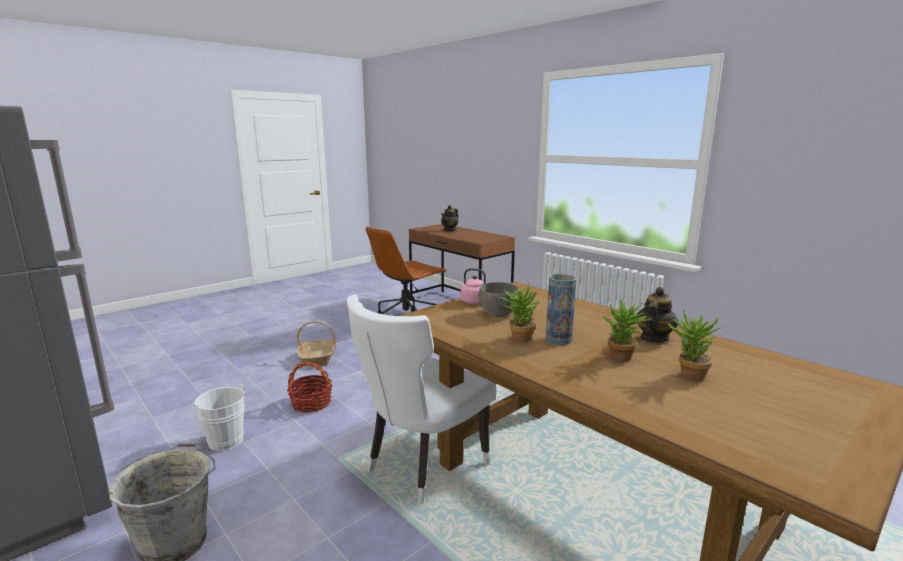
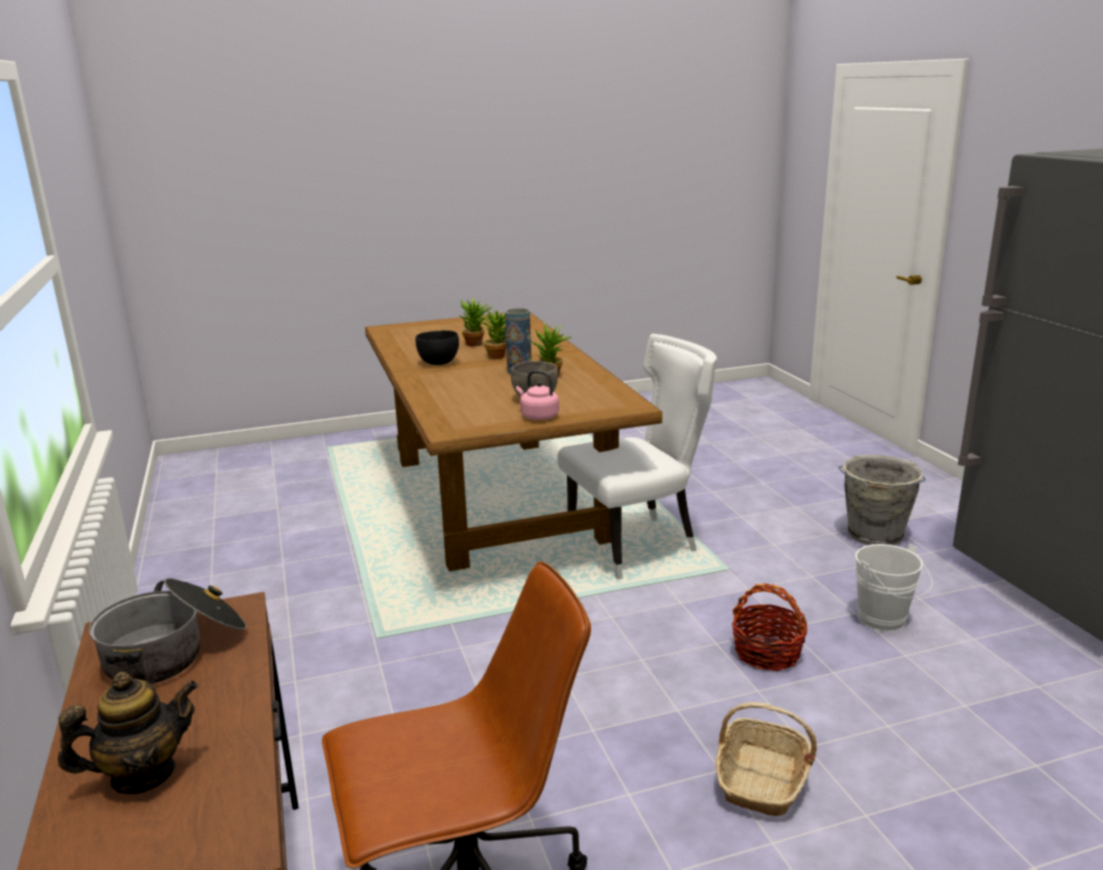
camera: 155 degrees left, 5 degrees up
teapot [636,287,678,343] -> black bowl [415,330,459,365]
none -> cooking pot [89,578,247,684]

